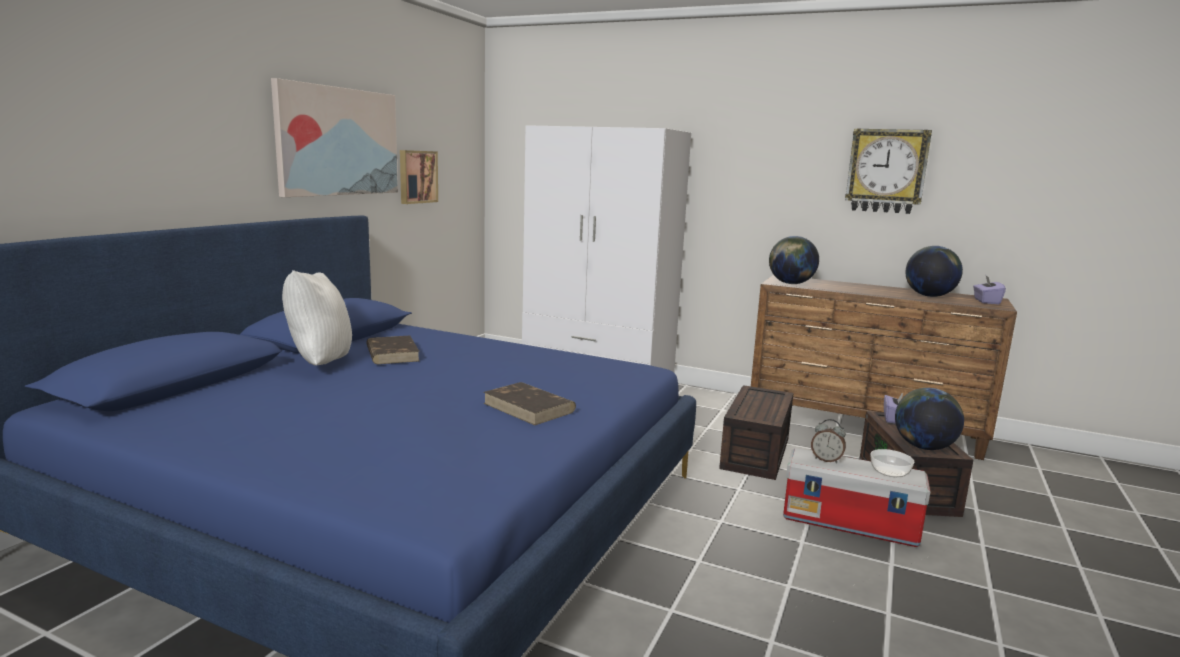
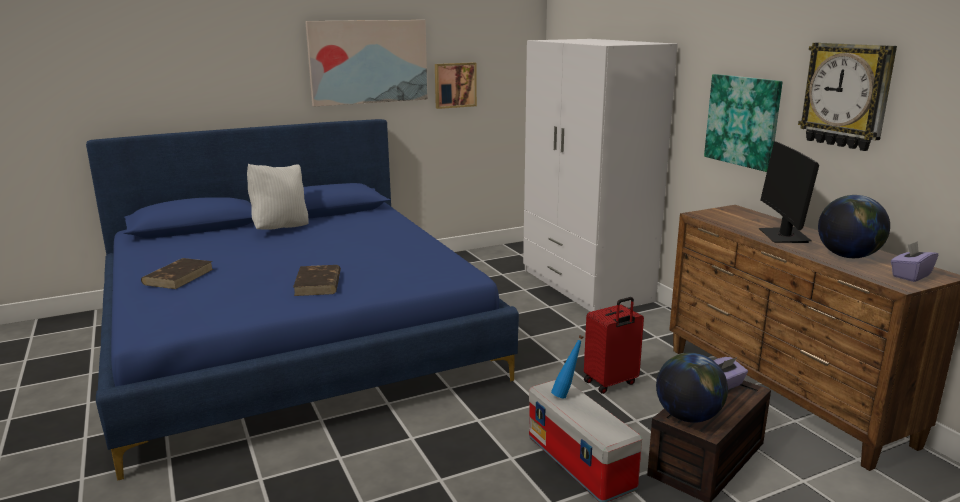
camera: 40 degrees right, 5 degrees up
brown book [366,335,420,364] -> brown book moved to [141,258,213,289]
brown storage box [719,385,794,480] -> red suitcase [584,297,644,394]
globe [769,236,819,284] -> none
alarm clock [811,419,846,463] -> blue bottle [551,335,584,398]
bowl [870,449,914,477] -> none
none -> picture [704,74,783,172]
none -> monitor [759,141,819,243]

